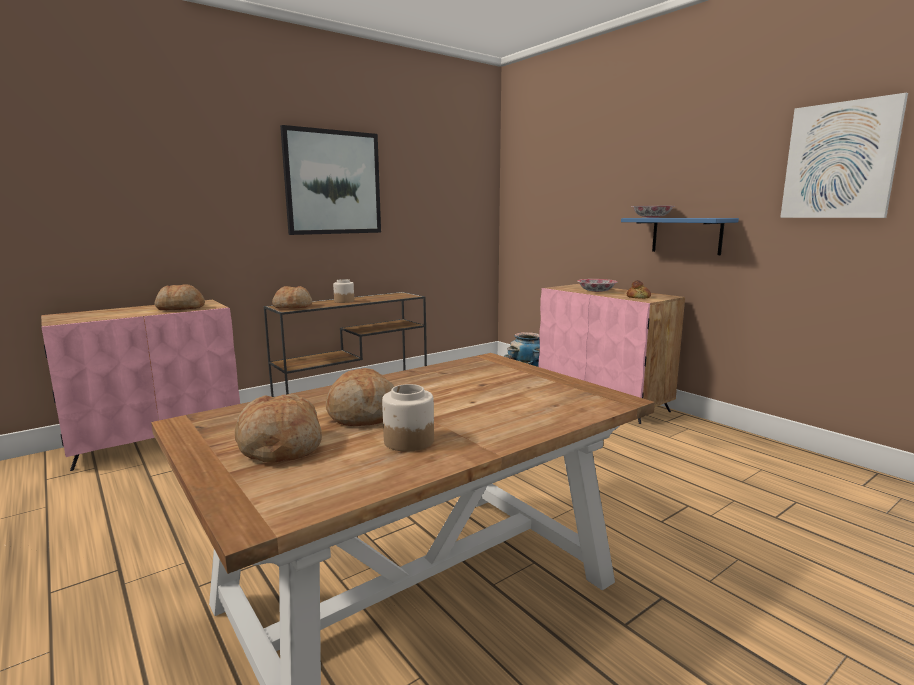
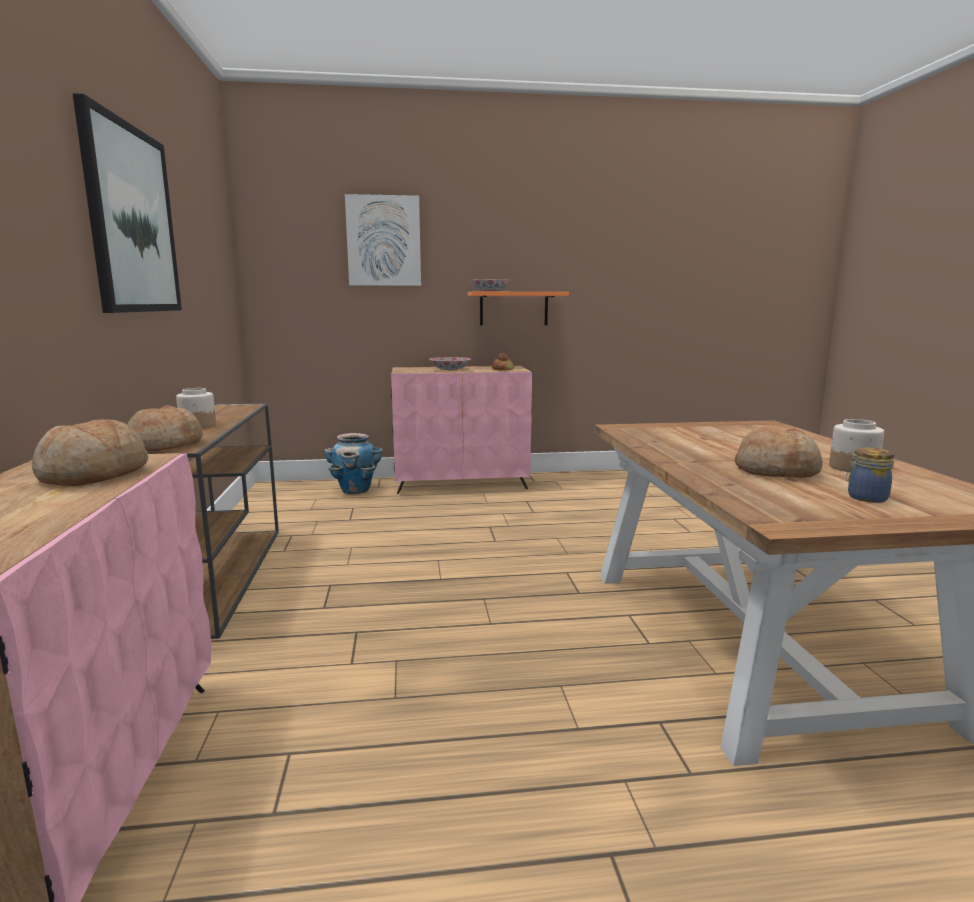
camera: 60 degrees left, 0 degrees up
bread [235,394,322,463] -> jar [846,447,895,503]
blue shelf [621,218,739,255] -> orange shelf [468,292,569,326]
picture [780,93,908,218] -> picture moved to [345,194,421,286]

